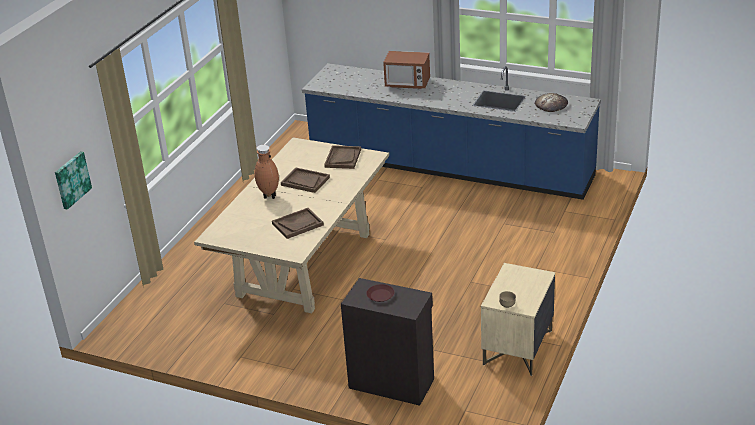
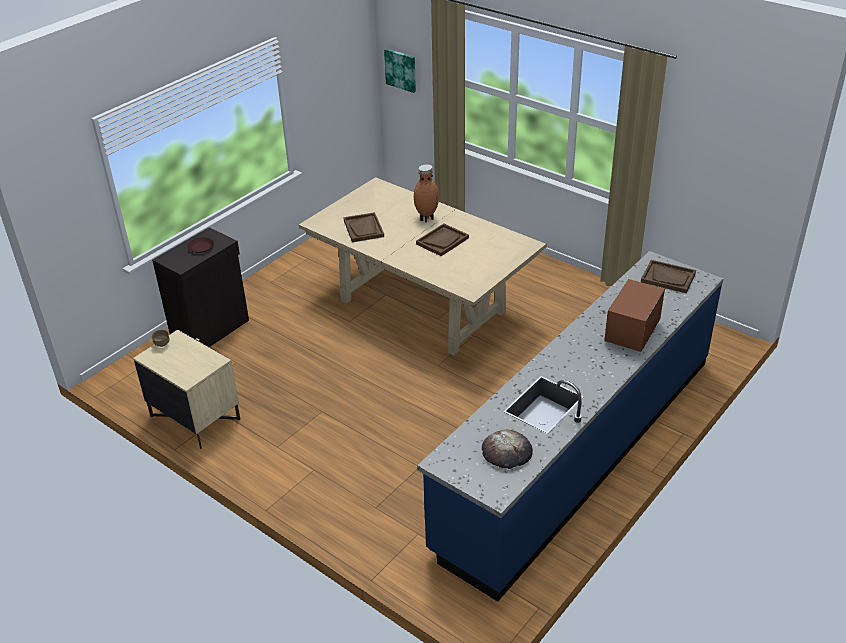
camera: 105 degrees right, 5 degrees up
brown tray [324,145,361,169] -> brown tray moved to [641,260,696,293]

